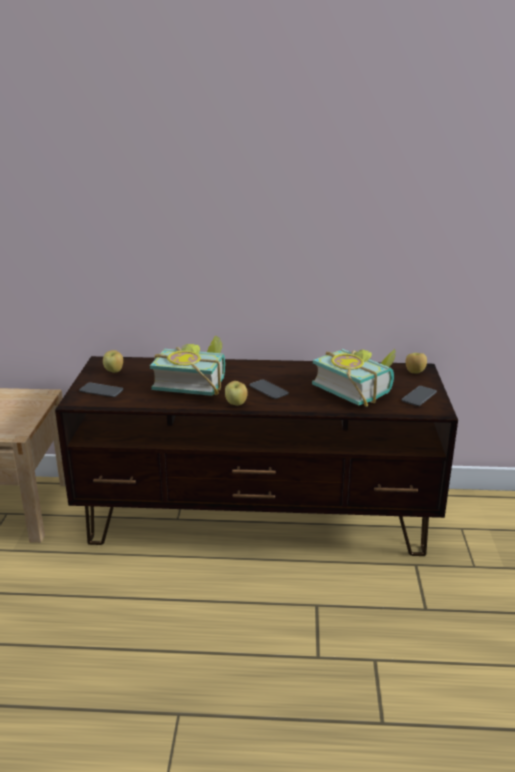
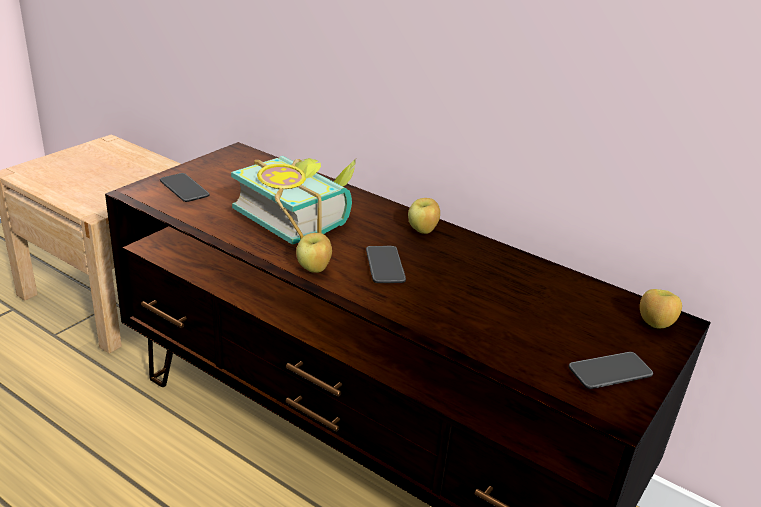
camera: 30 degrees right, 5 degrees up
apple [103,350,123,373] -> apple moved to [408,198,440,234]
book [312,349,396,407] -> none

